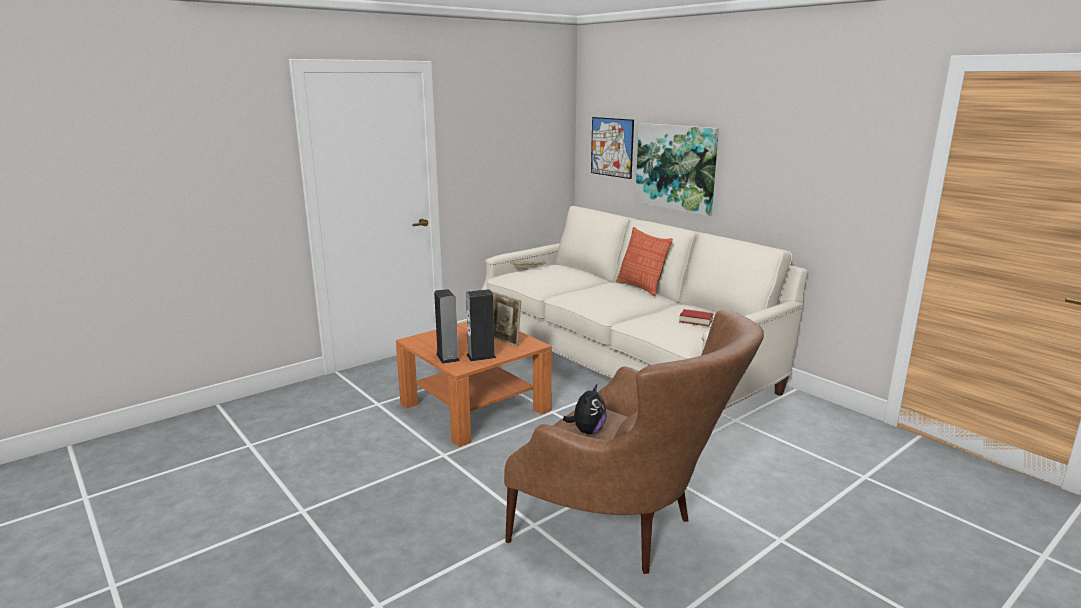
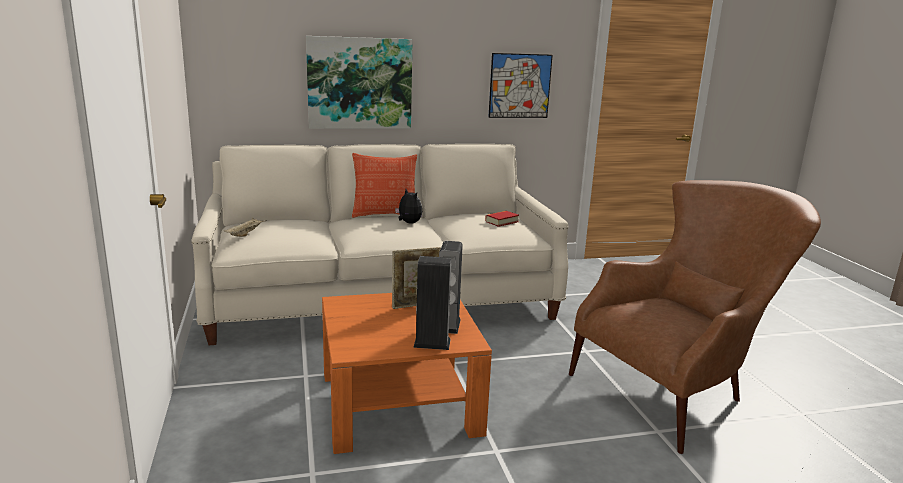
camera: 65 degrees left, 0 degrees up
plush toy [563,383,607,434] -> plush toy moved to [395,189,422,224]
picture [591,117,634,179] -> picture moved to [489,53,553,118]

